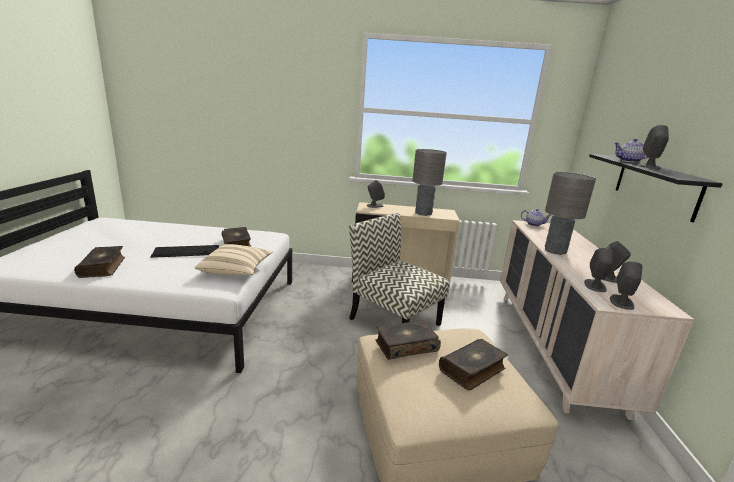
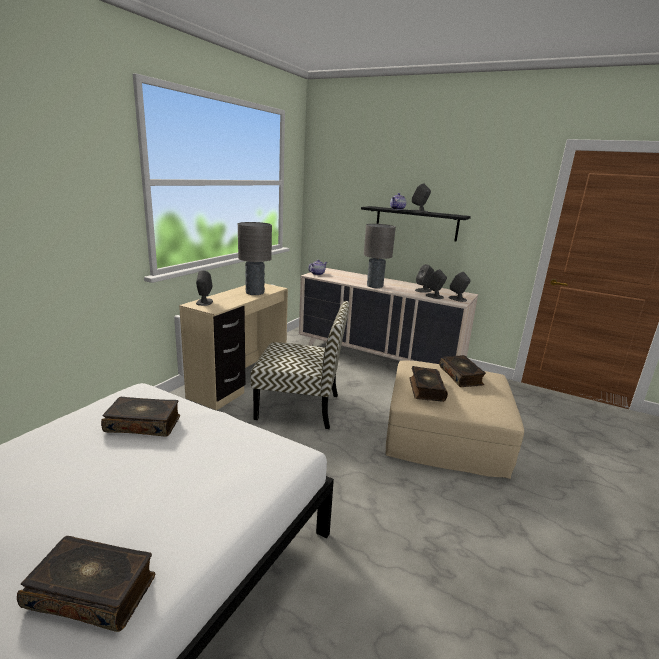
camera: 65 degrees left, 0 degrees up
keyboard [150,245,219,258] -> none
beige pillow [194,244,273,275] -> none
chair [349,213,450,326] -> chair turned 150 degrees counterclockwise [251,301,349,429]

